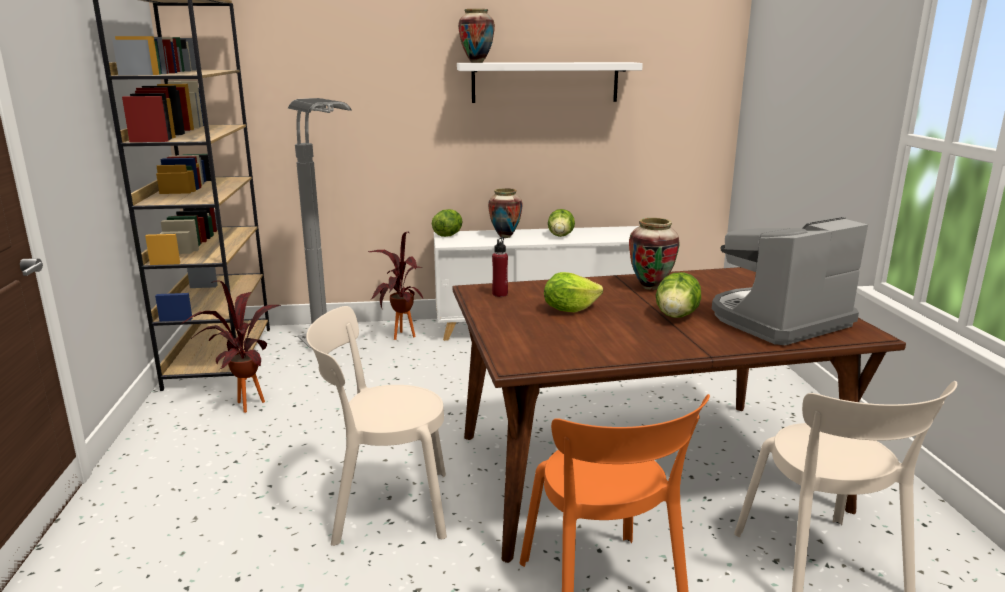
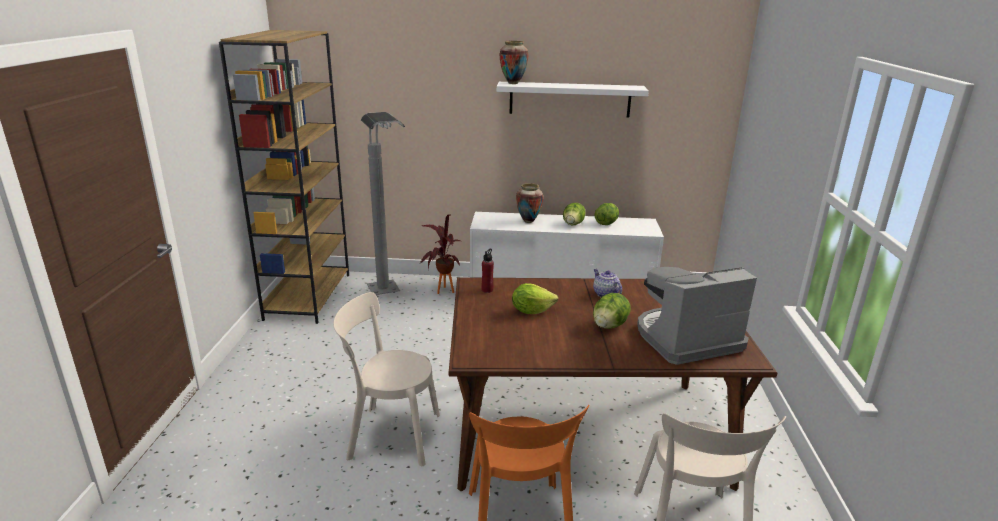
camera: 10 degrees right, 5 degrees up
potted plant [181,281,281,413] -> none
lettuce [432,209,463,237] -> lettuce moved to [594,203,619,225]
vase [629,218,680,290] -> teapot [593,269,622,298]

